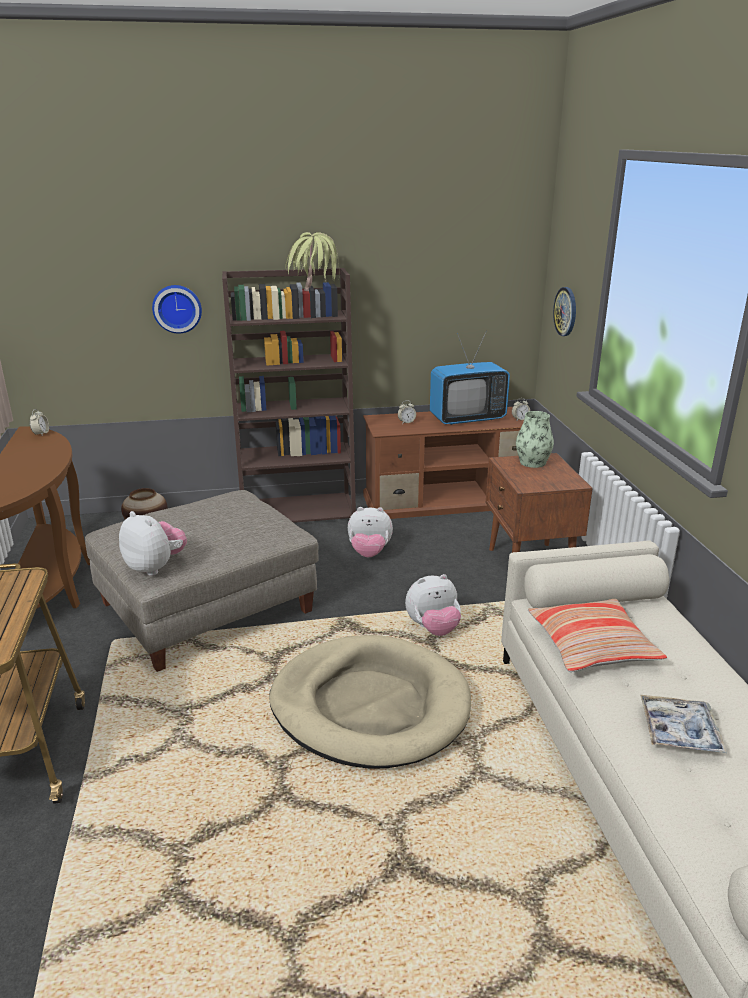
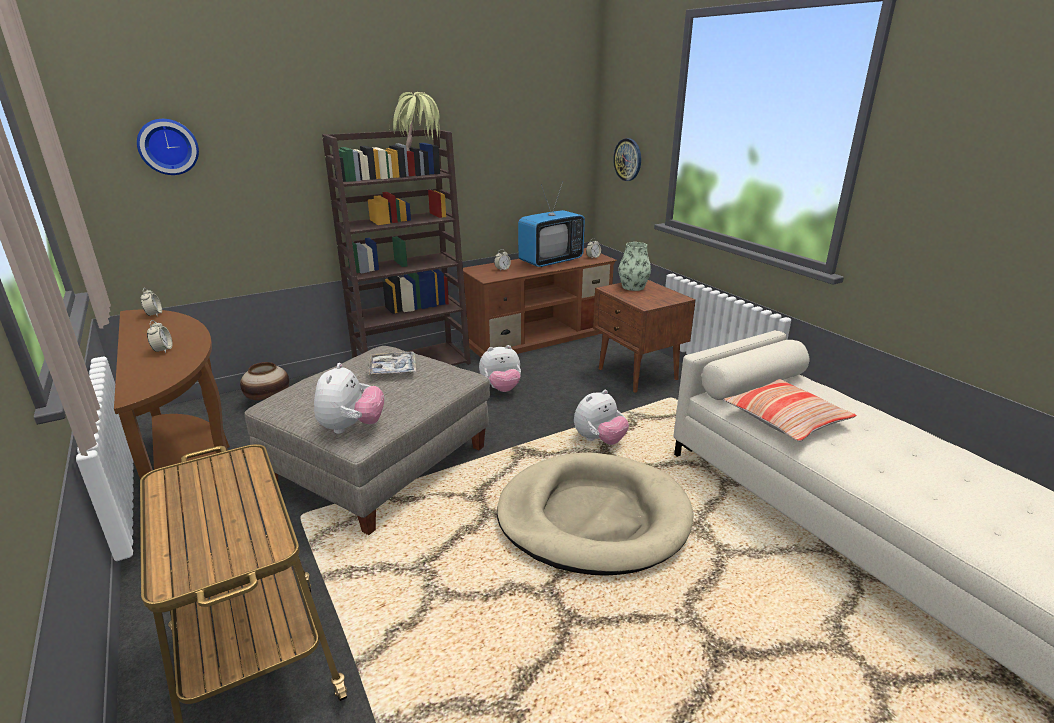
camera: 20 degrees left, 0 degrees up
plush toy [119,511,187,576] -> plush toy turned 75 degrees clockwise [314,363,384,434]
wall clock [152,285,202,334] -> wall clock moved to [137,119,199,175]
tray [640,695,727,753] -> tray moved to [368,352,416,375]
none -> alarm clock [147,320,173,353]

